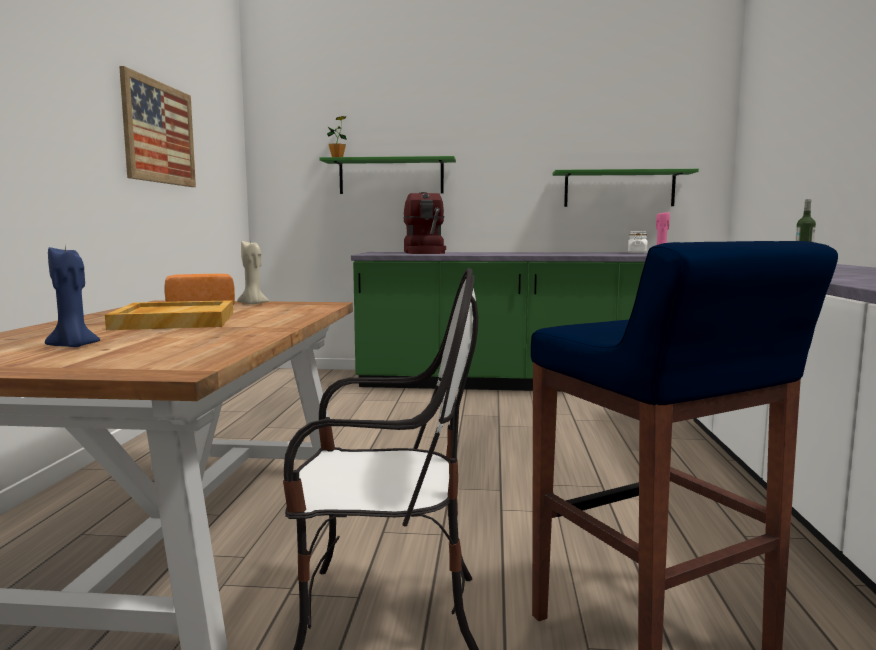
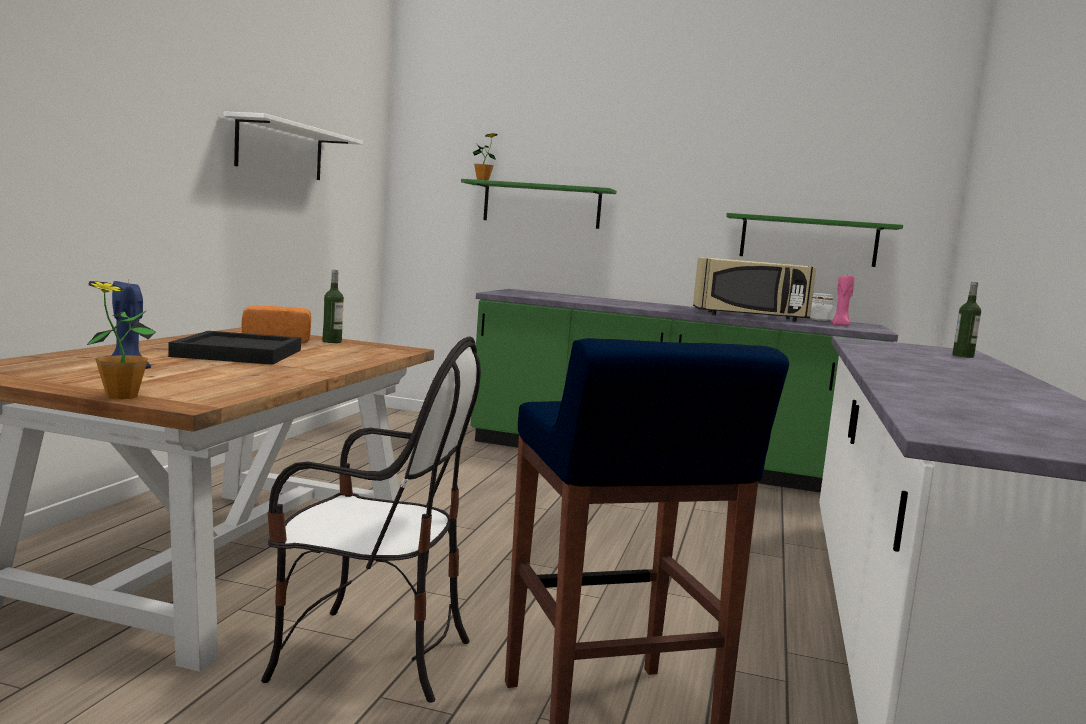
camera: 10 degrees right, 0 degrees up
beige tray [105,300,233,330] -> black tray [168,331,301,365]
picture [119,66,196,187] -> white shelf [224,111,363,180]
beige candle [237,241,269,304] -> bottle [323,270,344,343]
coffee machine [403,192,446,254] -> none
none -> potted plant [87,281,156,399]
none -> beige microwave [693,257,816,322]

